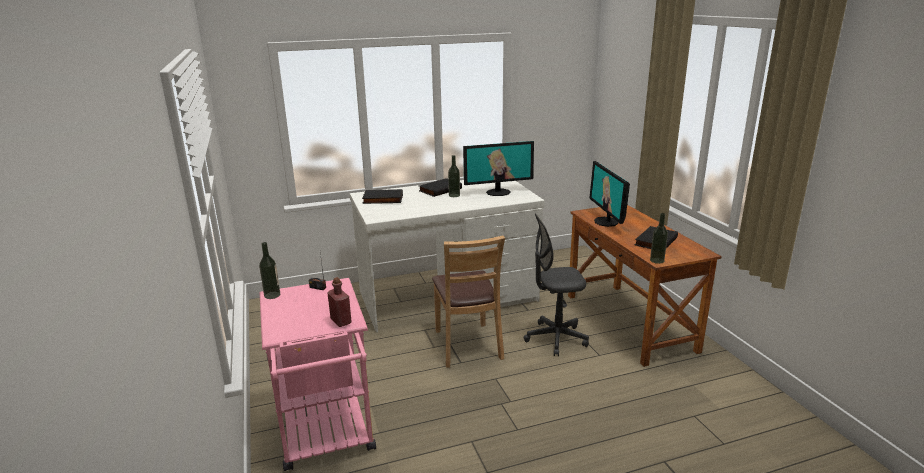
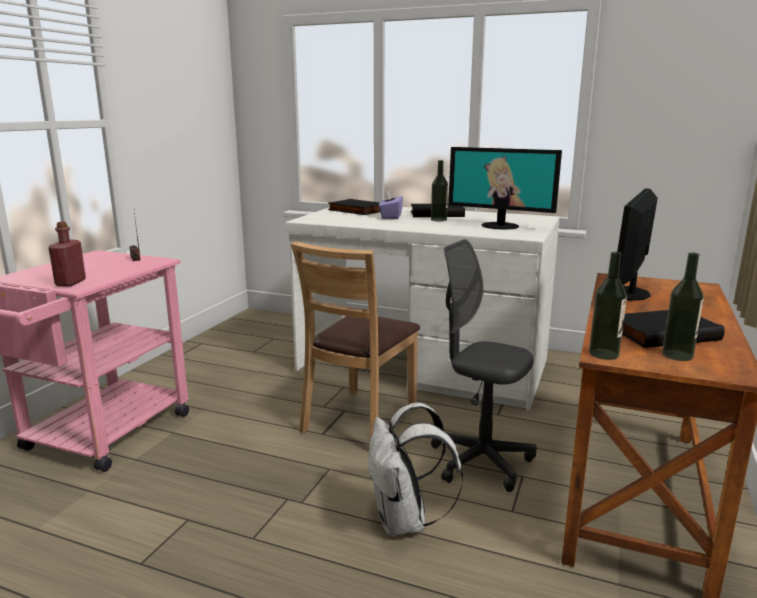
camera: 40 degrees right, 5 degrees down
bottle [259,242,280,299] -> bottle moved to [662,252,704,361]
none -> white backpack [368,403,463,536]
none -> purple tissue box [379,190,403,219]

